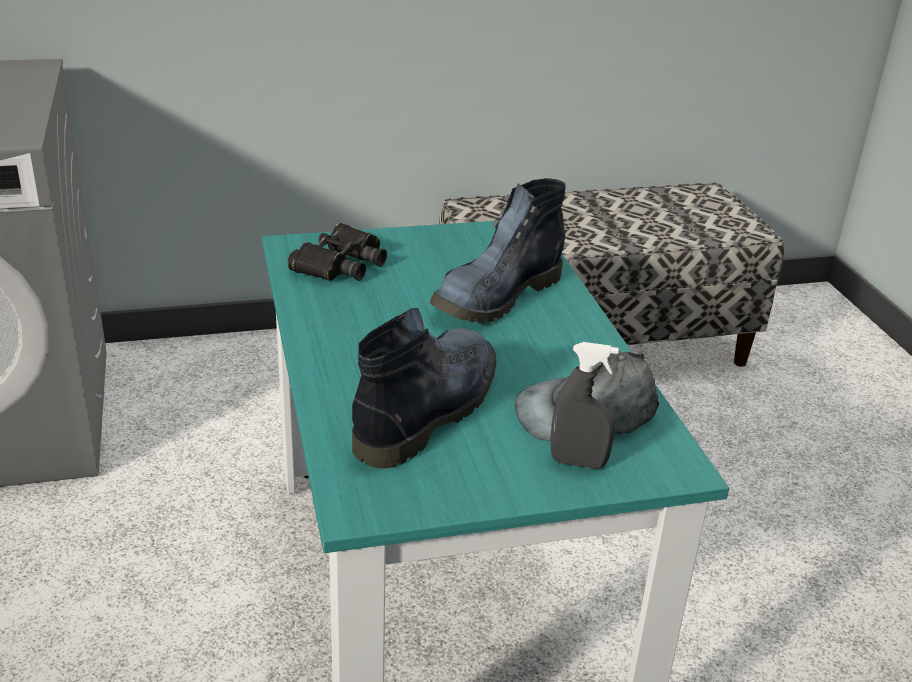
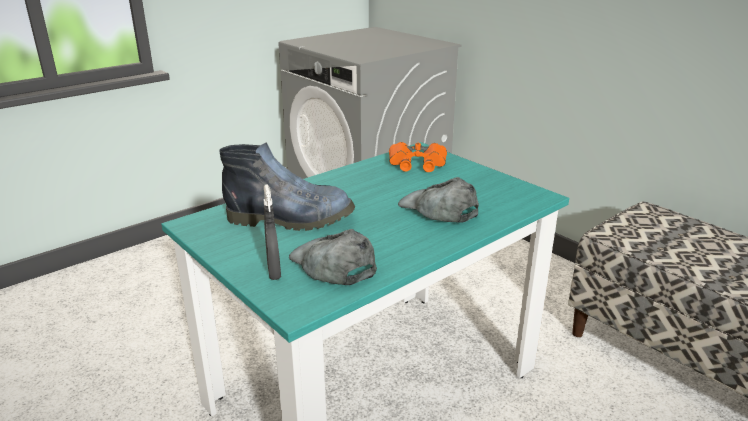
camera: 65 degrees right, 5 degrees down
black binoculars [287,223,387,281] -> orange binoculars [389,142,447,172]
boot [430,178,565,323] -> grey cap [398,177,479,223]

